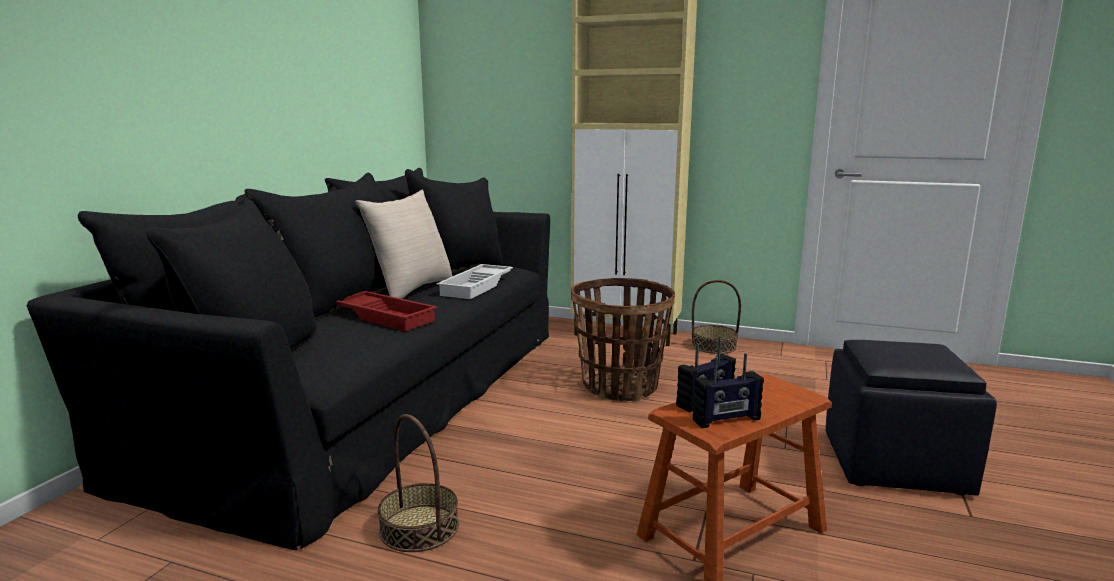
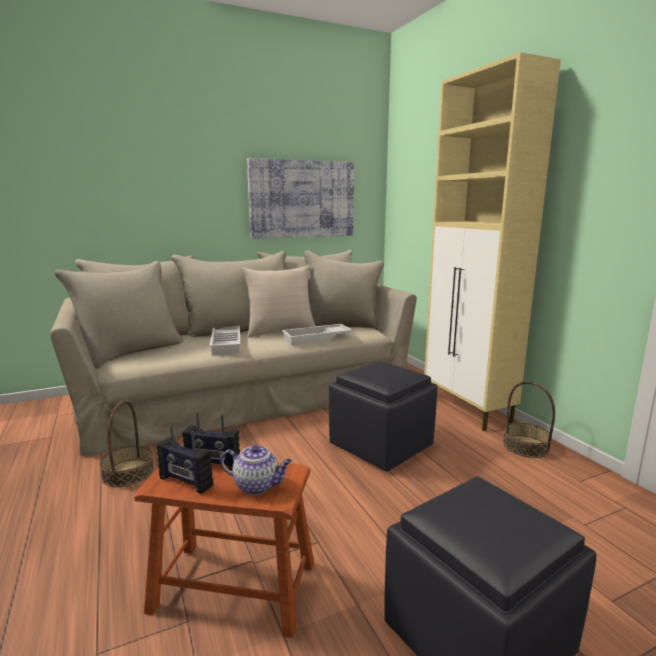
camera: 45 degrees right, 0 degrees up
black sofa [26,168,550,550] -> beige sofa [50,250,417,456]
red tray [336,291,438,331] -> white tray [209,326,240,355]
basket [571,278,675,401] -> black ottoman [329,361,437,472]
none -> teapot [220,445,292,495]
none -> picture [247,158,354,239]

